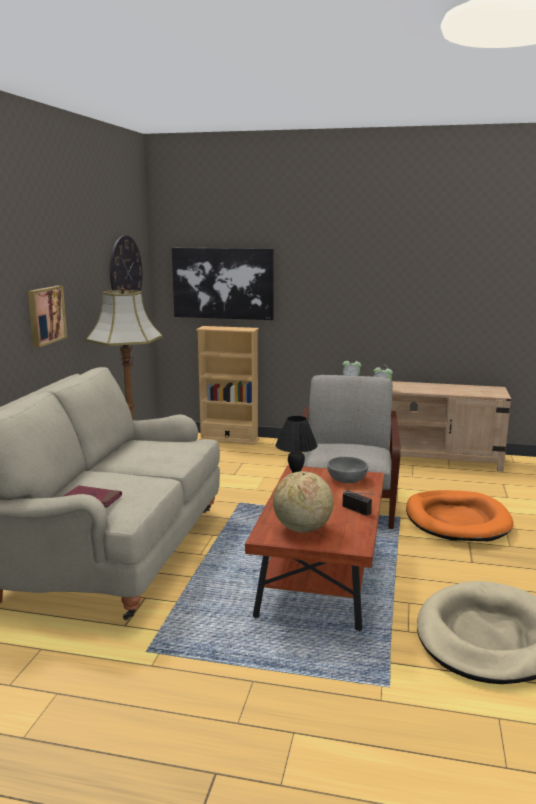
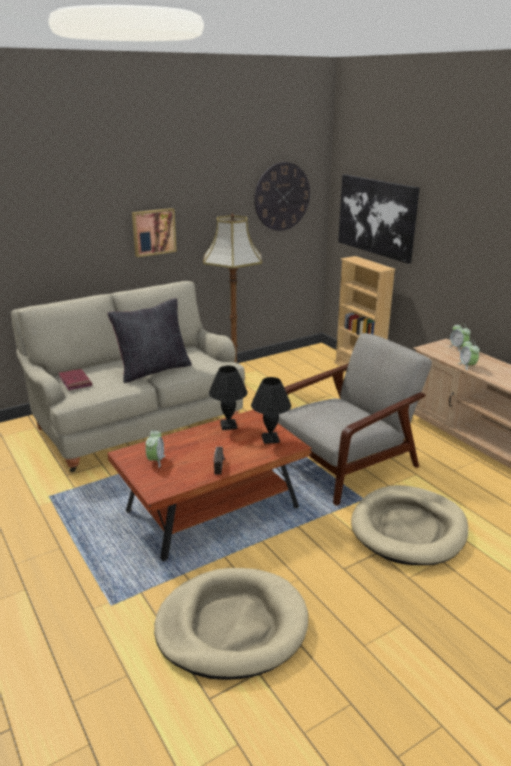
camera: 45 degrees right, 10 degrees up
globe [273,471,334,533] -> alarm clock [145,430,165,468]
grey bowl [327,457,368,483] -> black table lamp [251,377,291,444]
orange dog bed [406,490,514,541] -> beige dog bed [351,485,468,565]
none -> black pillow [108,298,192,383]

